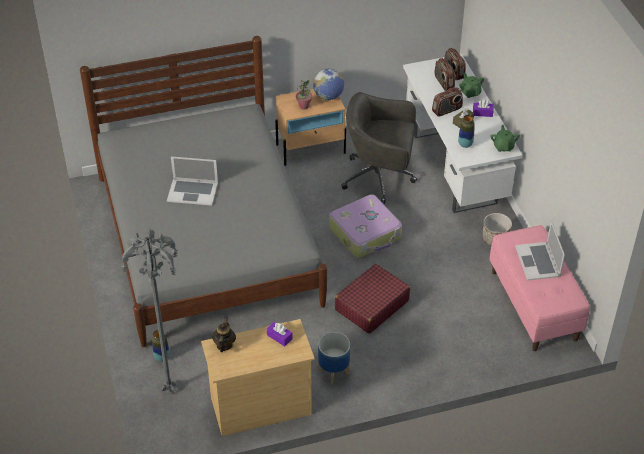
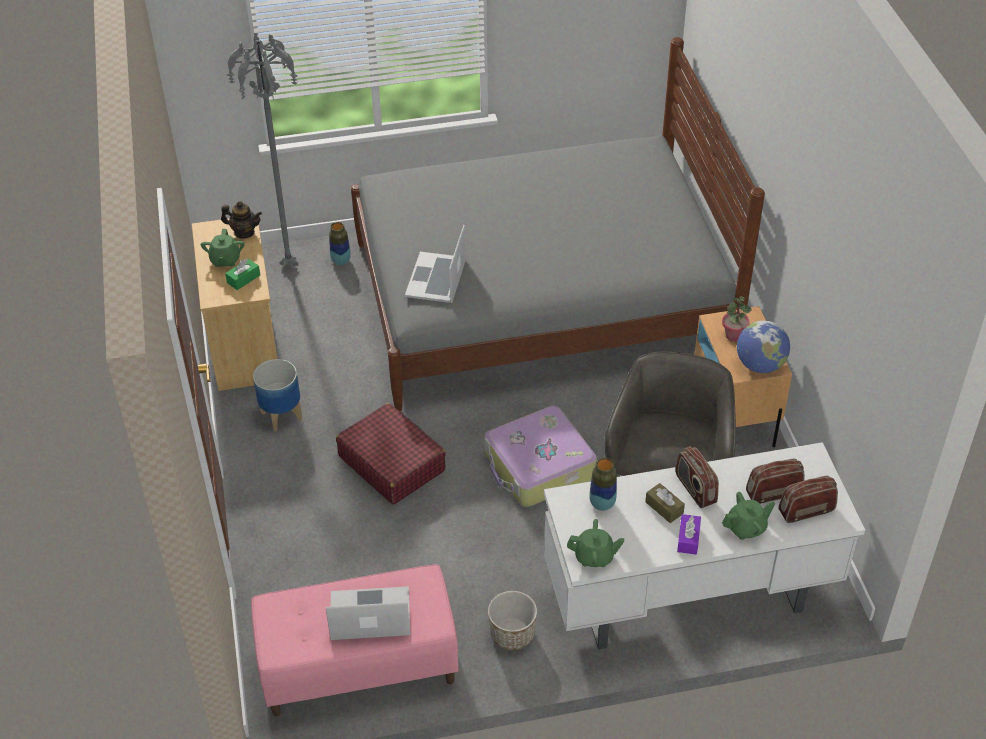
camera: 95 degrees right, 0 degrees up
laptop [167,156,218,206] -> laptop moved to [405,225,466,303]
purple tissue box [267,321,293,346] -> green tissue box [225,259,260,290]
none -> green teapot [201,229,244,267]

